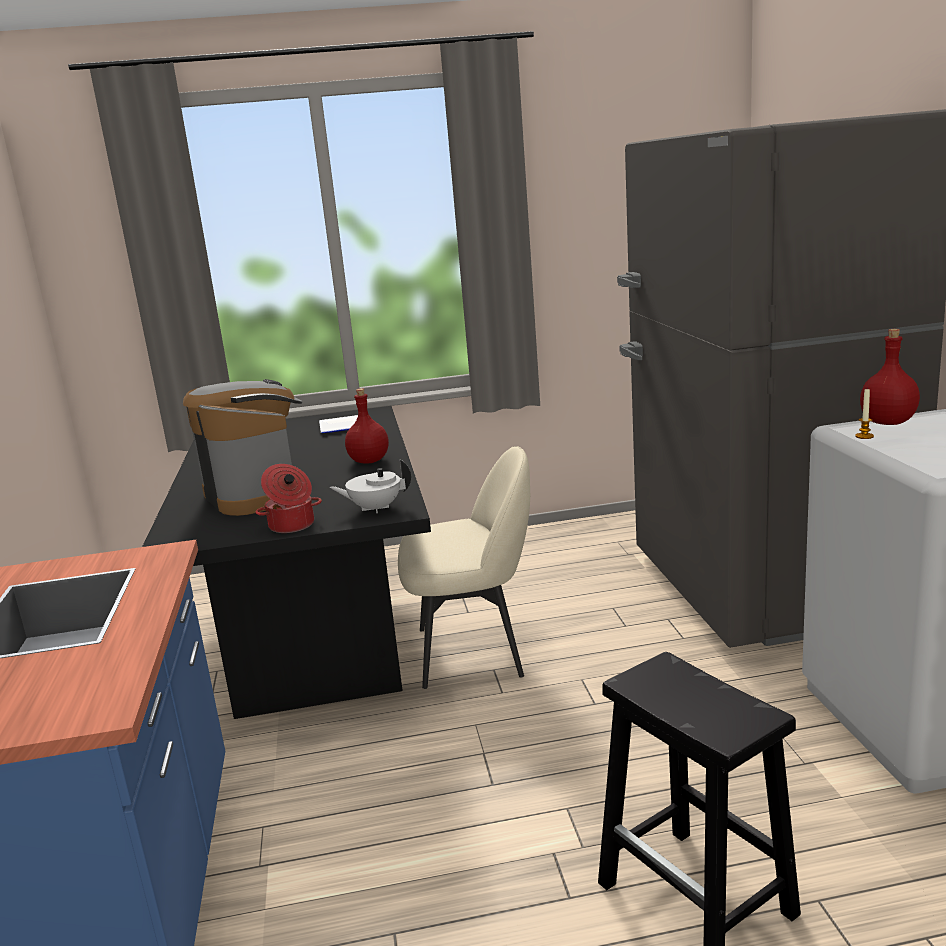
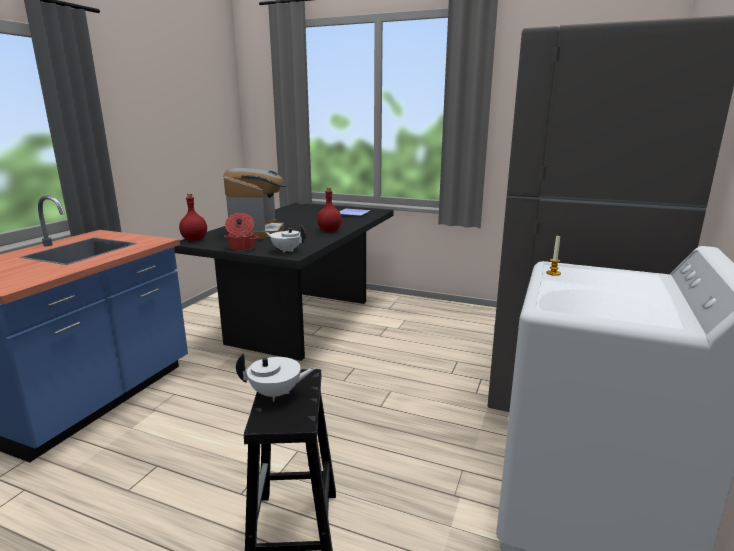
camera: 30 degrees right, 0 degrees up
beige chair [398,446,530,689] -> none
red bottle [860,329,920,425] -> red bottle moved to [179,193,207,241]
none -> white teapot [236,353,316,402]

